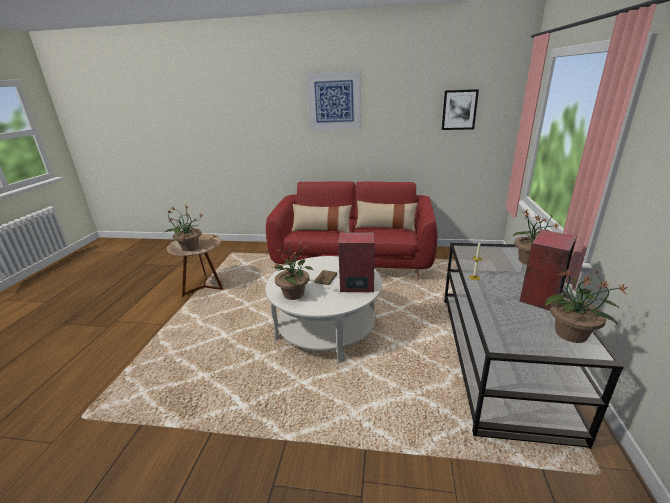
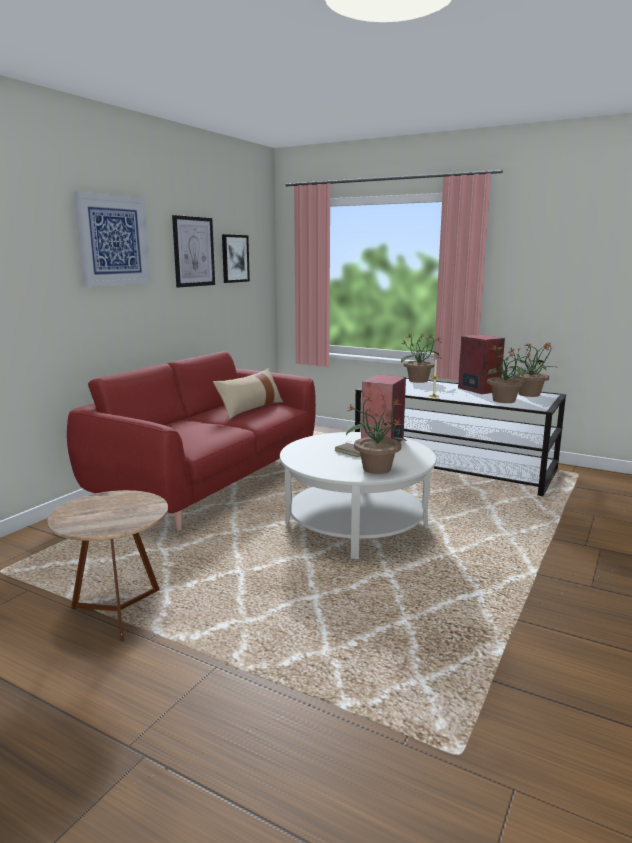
camera: 70 degrees left, 10 degrees down
potted plant [165,205,203,251] -> potted plant moved to [484,345,533,403]
beige pillow [292,204,352,232] -> none
none -> picture [172,215,215,287]

